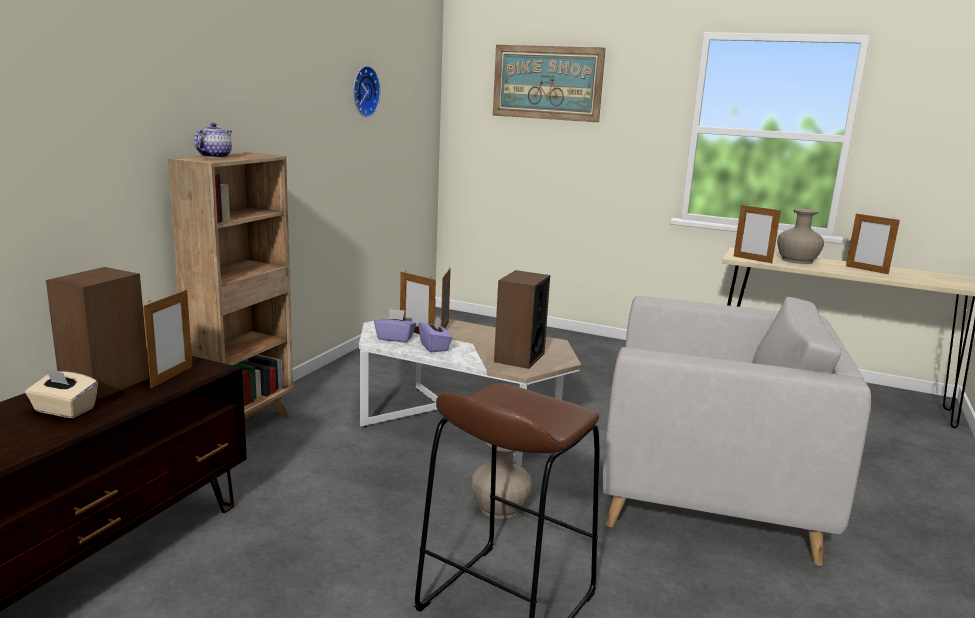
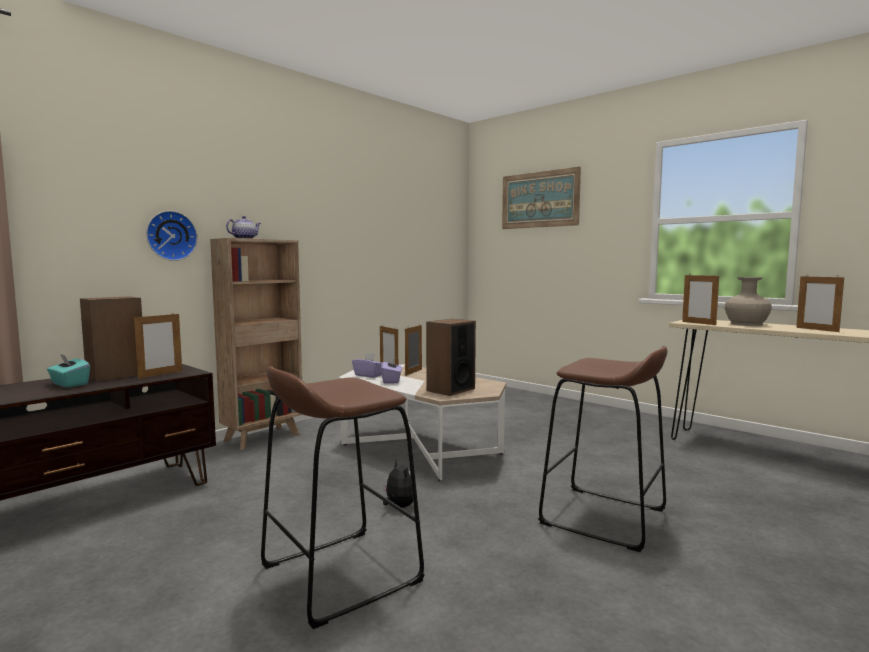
camera: 20 degrees right, 10 degrees down
beige tissue box [25,368,98,418] -> turquoise tissue box [47,354,90,388]
wall clock [353,66,381,117] -> wall clock moved to [146,211,198,261]
beige vase [471,443,532,519] -> plush toy [383,459,413,508]
grey armchair [602,296,871,566] -> brown stool [538,346,667,552]

